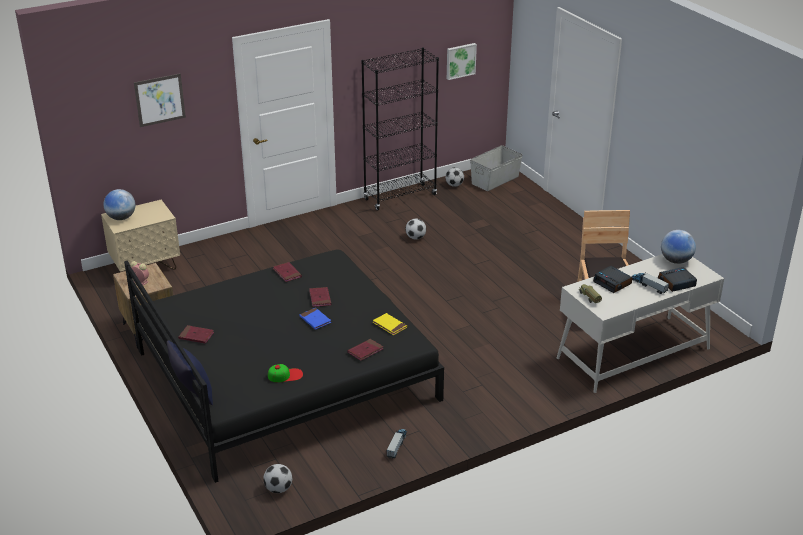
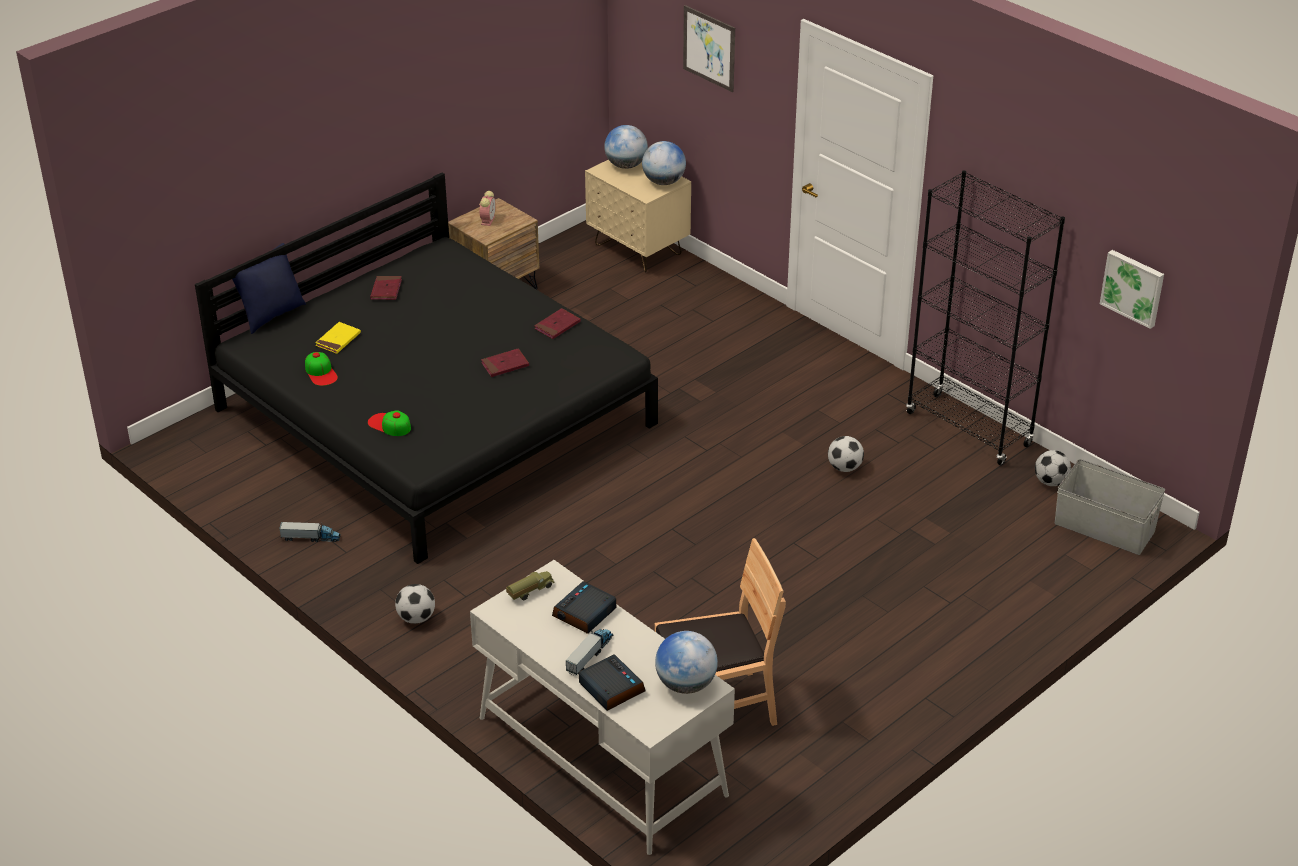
camera: 75 degrees right, 5 degrees up
football [263,464,292,493] -> football moved to [395,584,435,624]
blue book [300,308,331,329] -> none
red book [348,339,383,361] -> cap [368,410,411,436]
yellow book [373,313,407,335] -> yellow book moved to [315,322,361,354]
none -> globe [642,141,686,185]

